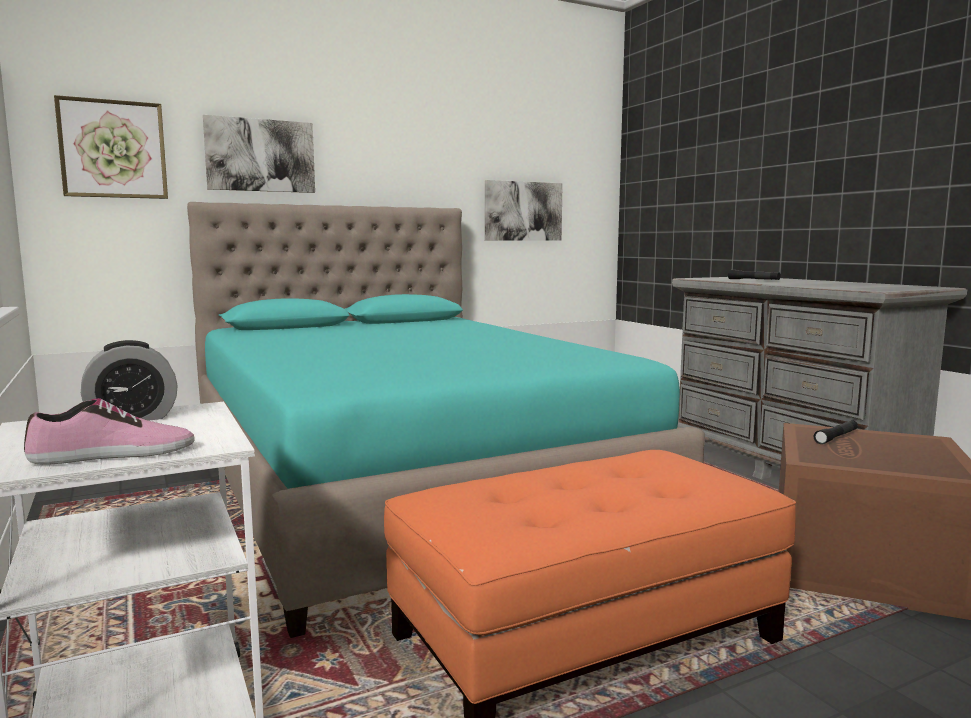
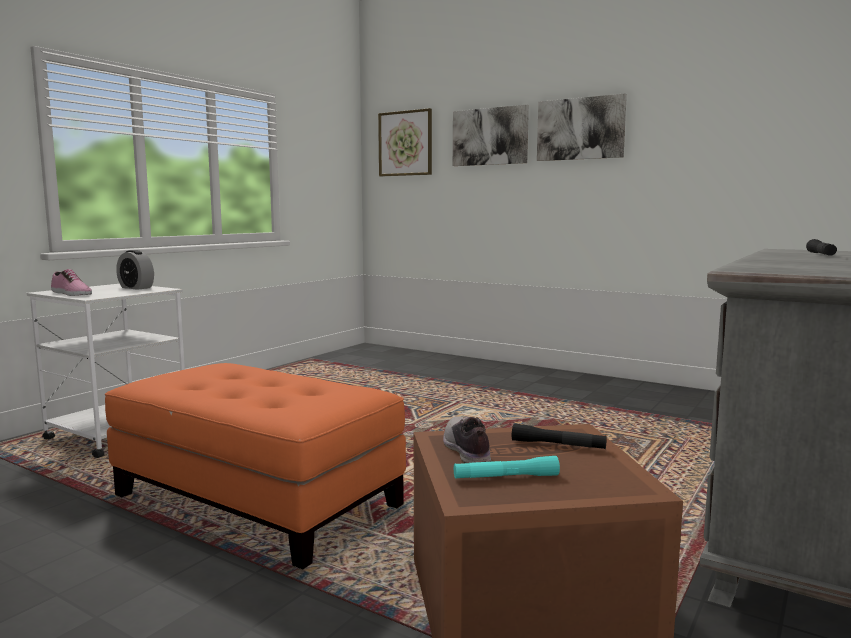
camera: 60 degrees right, 0 degrees up
turquoise bed [187,202,705,638] -> none
picture [485,180,563,241] -> picture moved to [537,93,627,161]
none -> shoe [443,416,491,463]
none -> turquoise flashlight [454,456,560,479]

